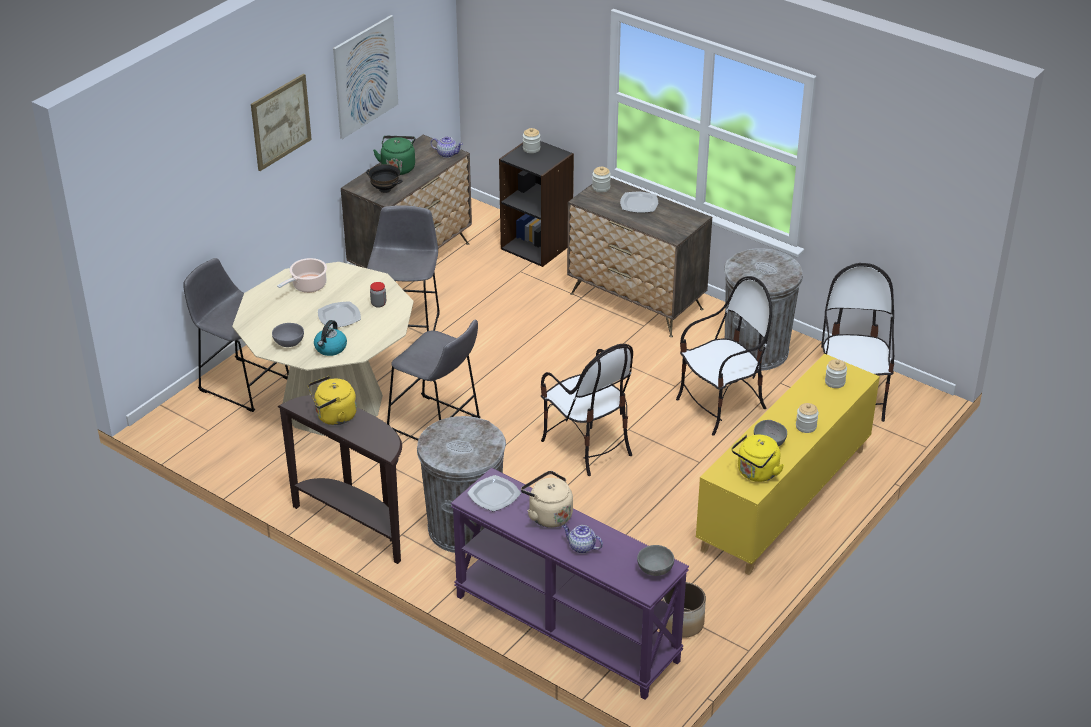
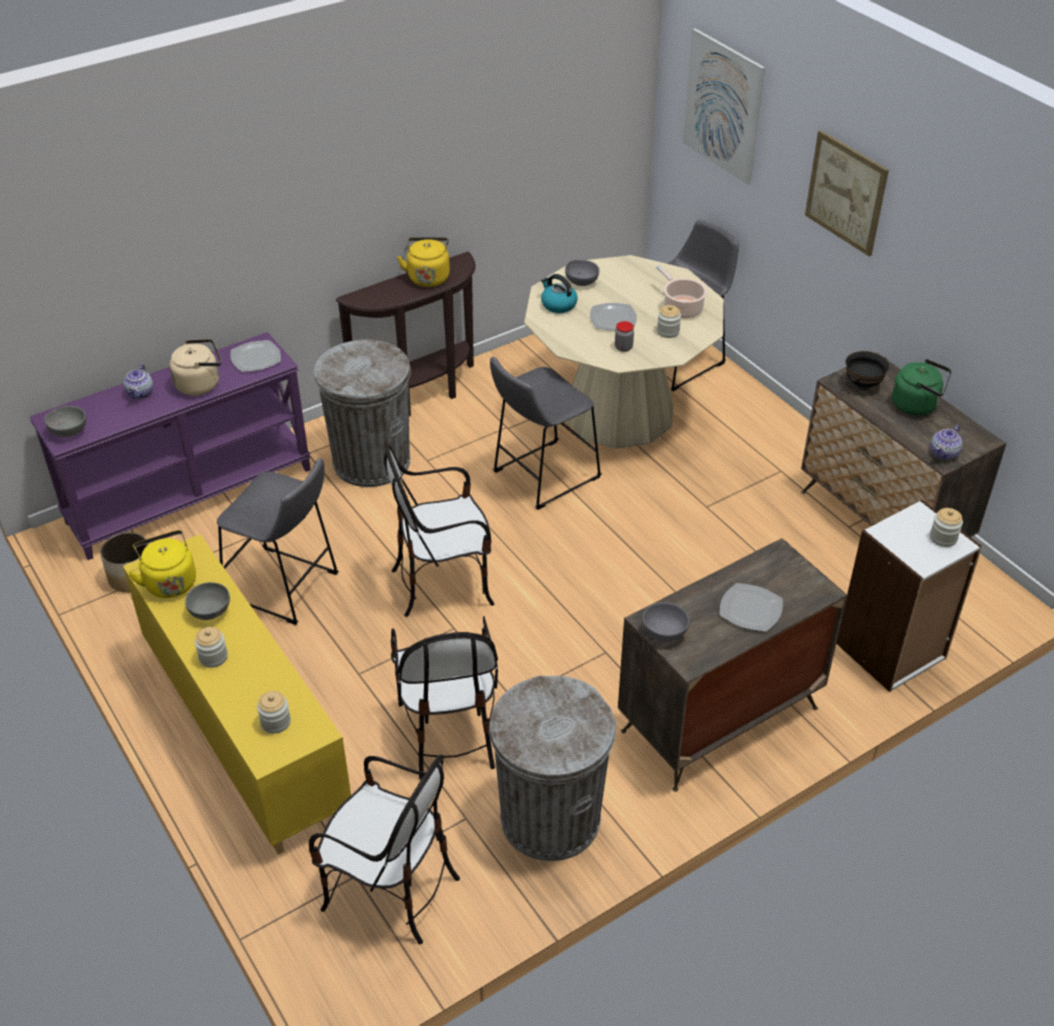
camera: 110 degrees right, 5 degrees up
picture [333,15,398,139] -> picture moved to [683,28,765,185]
grey stool [367,205,440,331] -> grey stool moved to [217,458,339,625]
black bookcase [499,141,574,267] -> white bookcase [836,500,982,692]
teapot [562,524,603,554] -> teapot turned 135 degrees clockwise [123,364,153,400]
jar [592,167,611,192] -> jar moved to [657,305,681,338]
none -> grey bowl [643,602,690,642]

